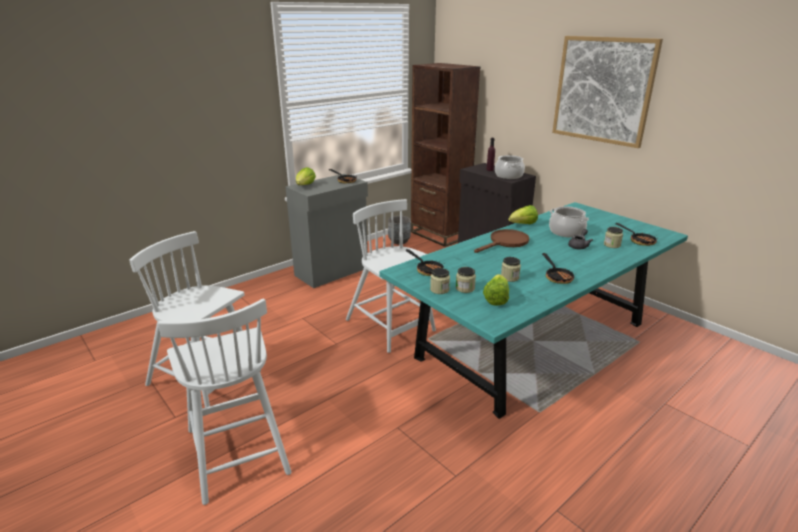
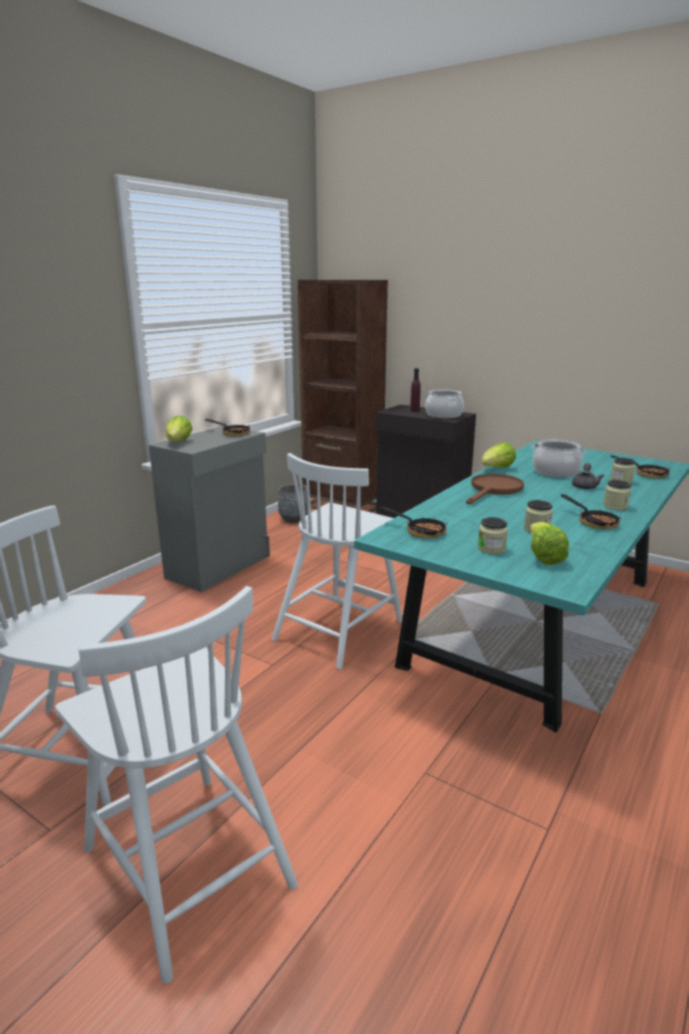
camera: 15 degrees left, 5 degrees down
white chair [346,199,436,353] -> white chair turned 90 degrees counterclockwise [271,453,402,669]
jar [430,268,450,294] -> jar moved to [603,480,631,510]
picture [552,36,663,148] -> none

